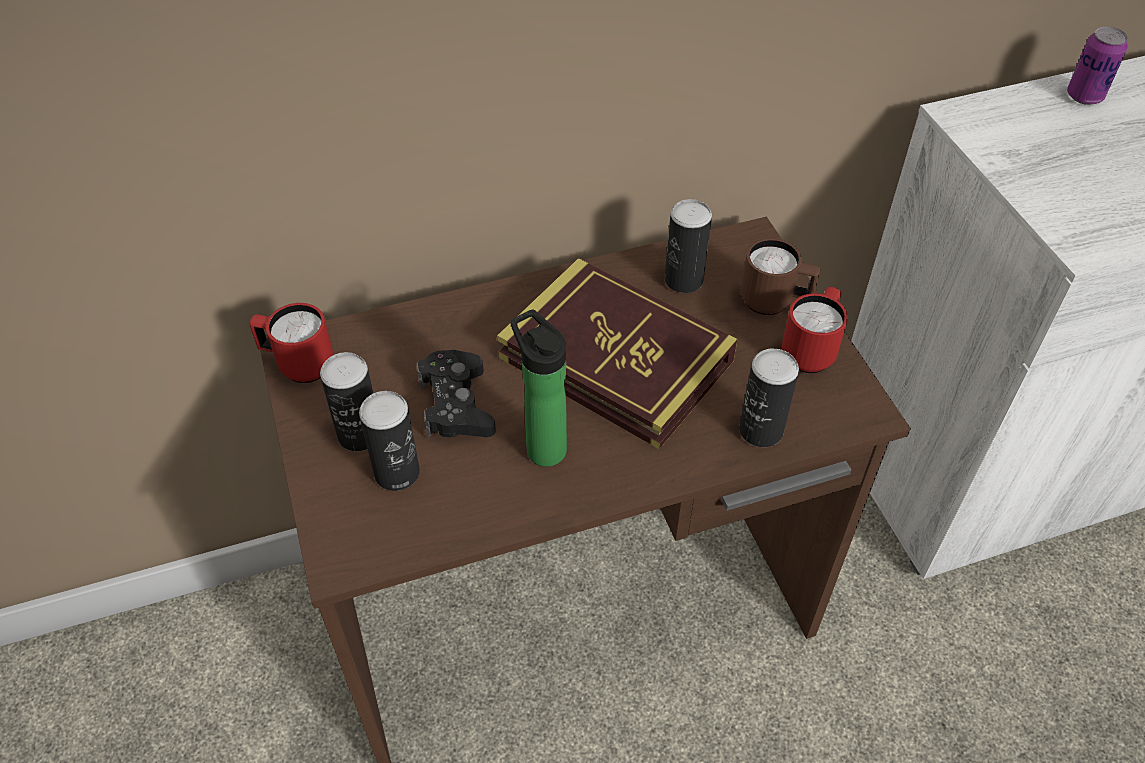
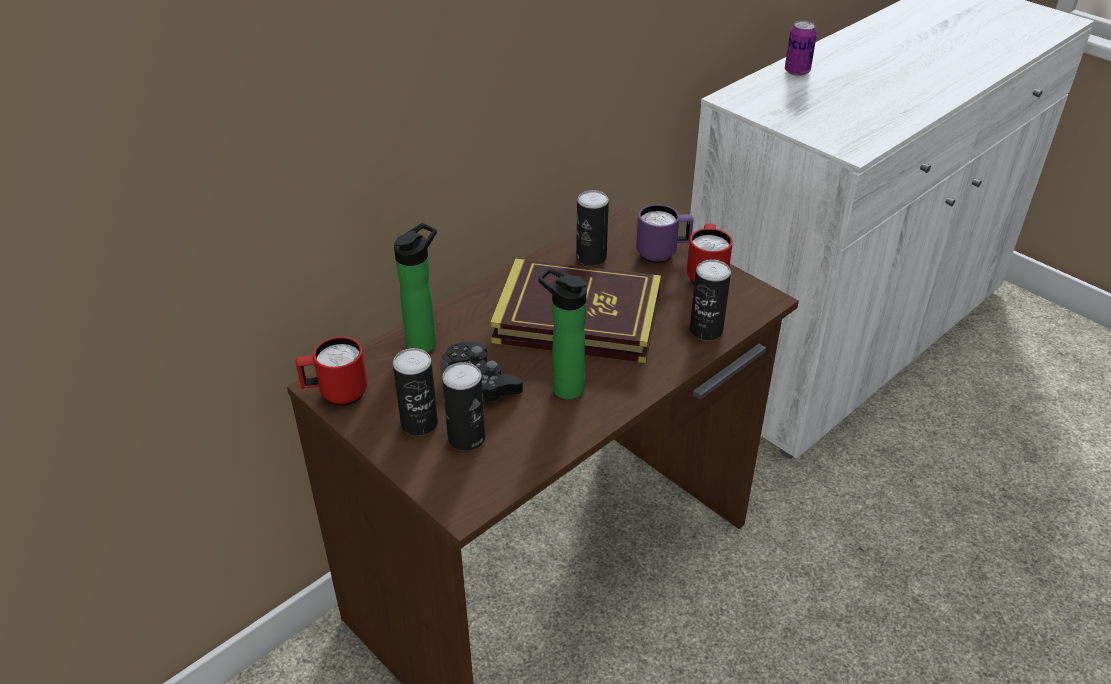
camera: 25 degrees left, 10 degrees down
brown mug [741,238,820,315] -> purple mug [636,204,694,263]
none -> bottle [394,223,437,352]

